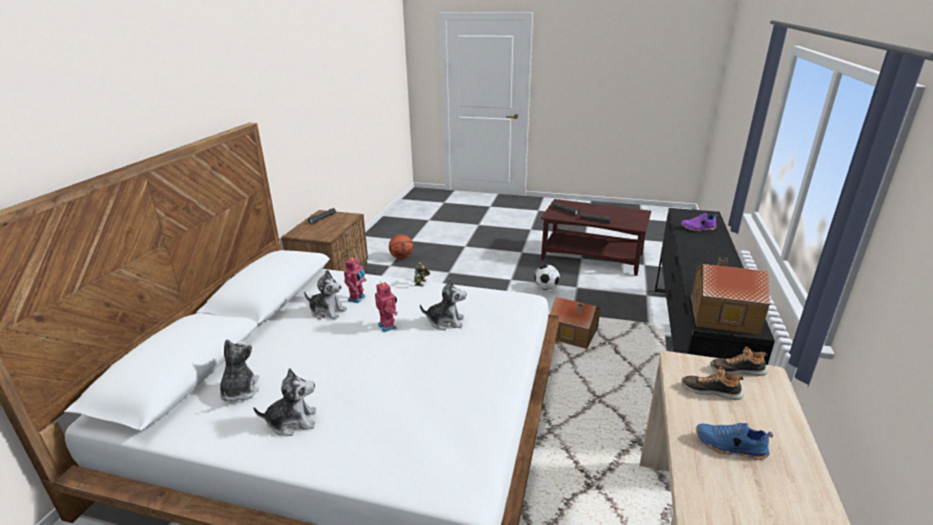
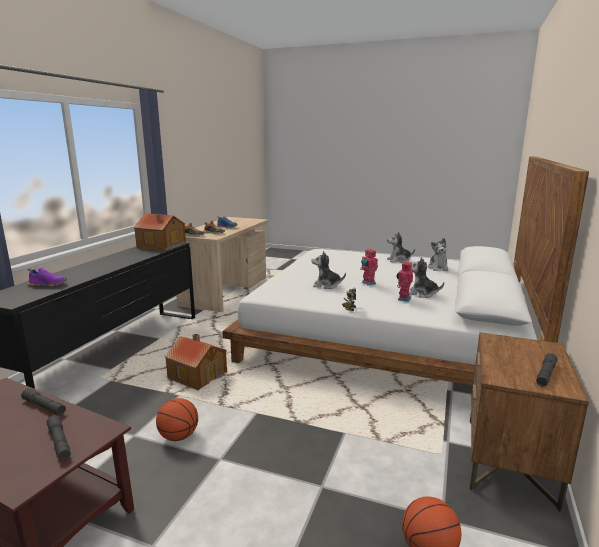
camera: 175 degrees left, 10 degrees down
football [534,265,560,290] -> basketball [156,398,198,441]

